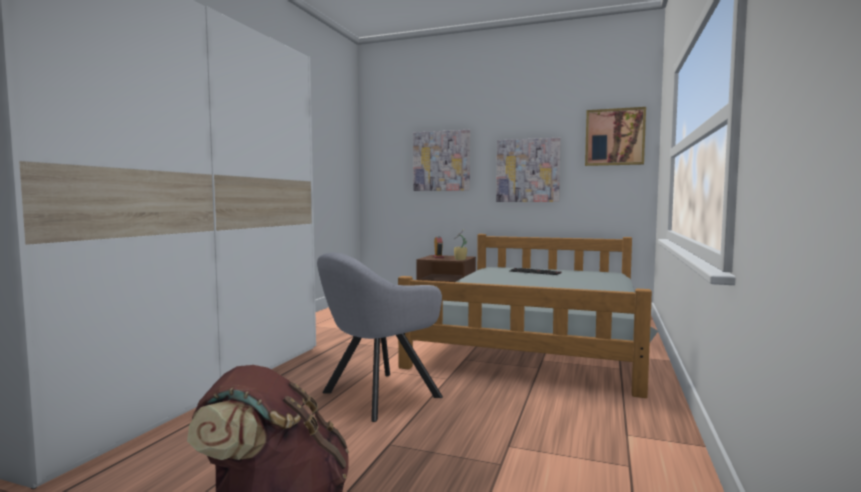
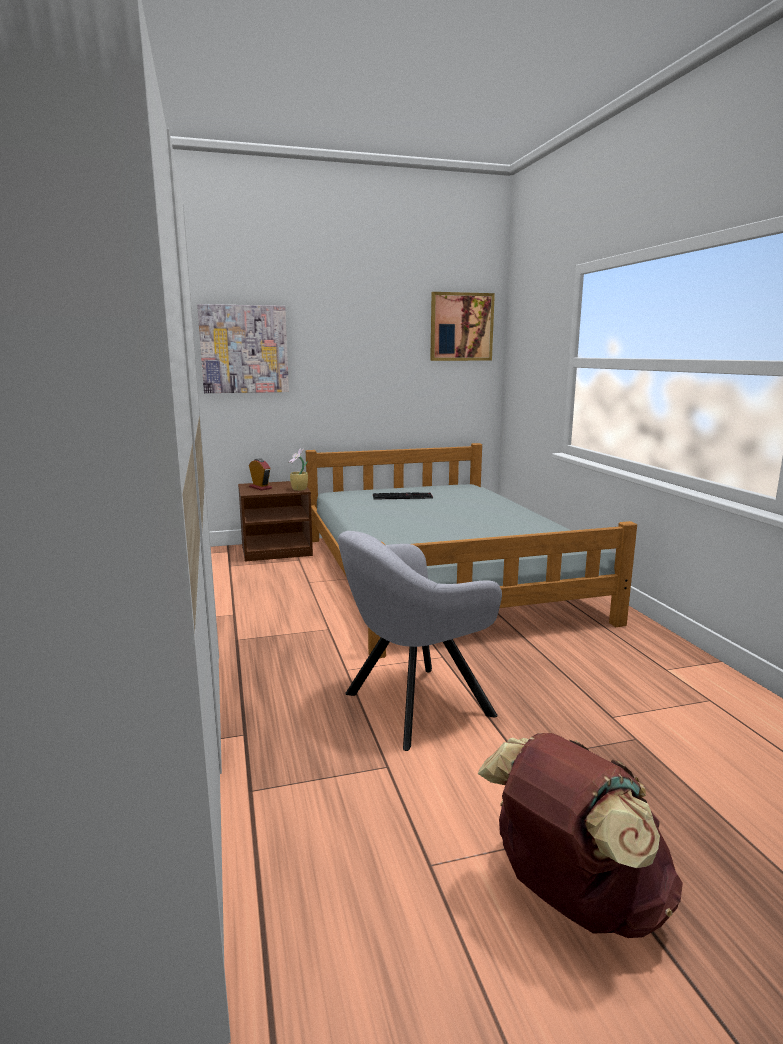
camera: 35 degrees left, 10 degrees up
grey armchair [317,253,443,422] -> grey armchair turned 45 degrees clockwise [338,531,502,751]
picture [496,138,561,202] -> none

